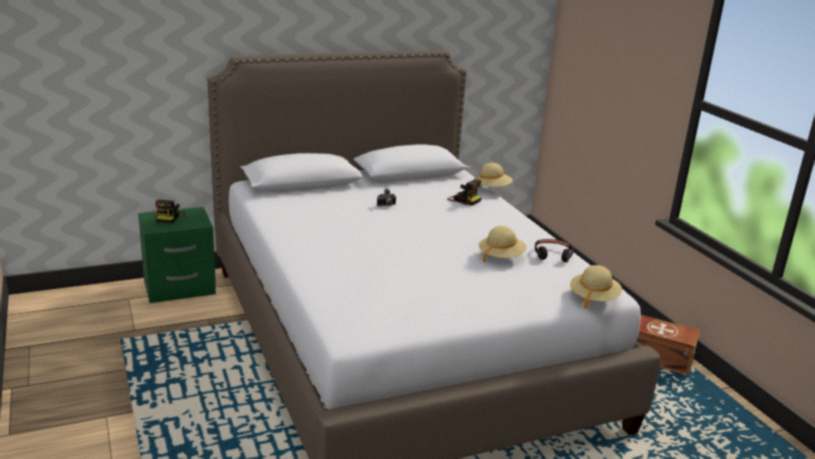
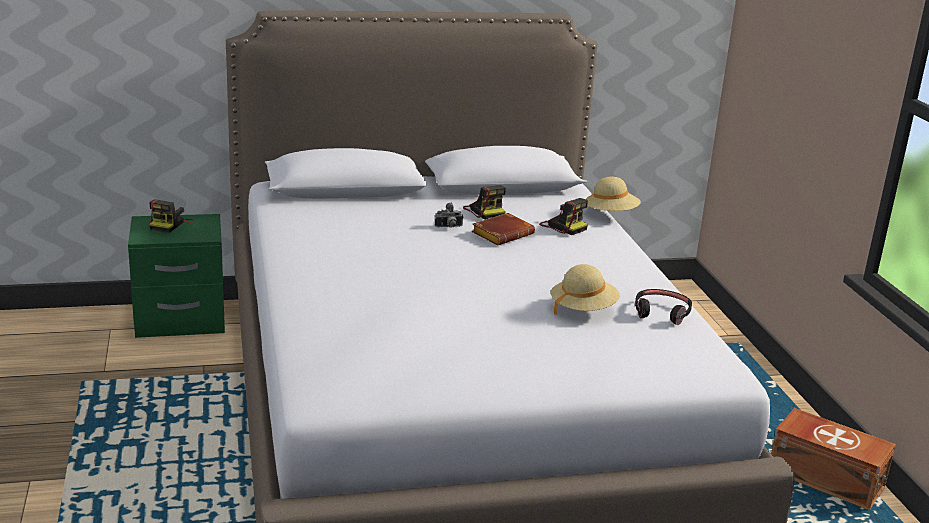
camera: 10 degrees right, 0 degrees up
beige hat [570,265,622,309] -> none
none -> camera [463,185,506,220]
none -> brown book [472,213,535,245]

